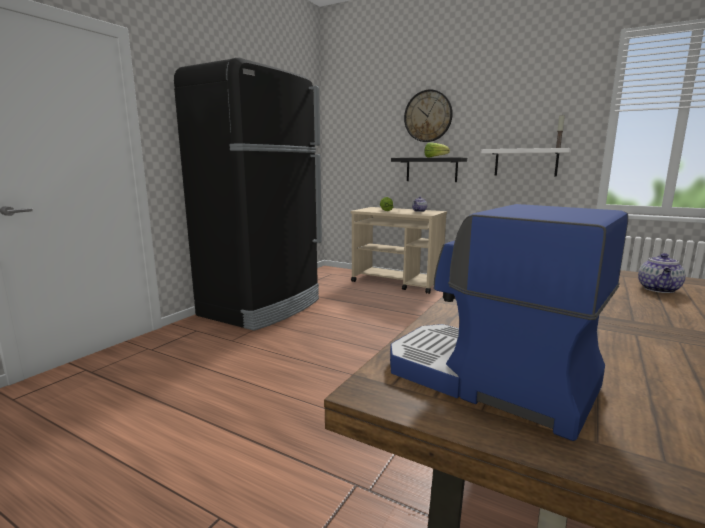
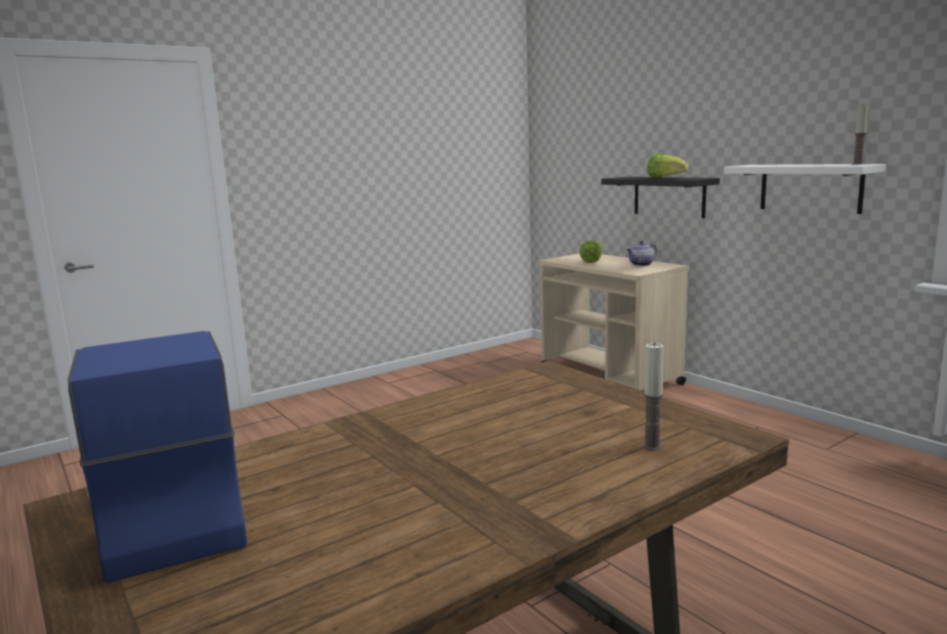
camera: 25 degrees right, 0 degrees up
black fridge [174,58,322,331] -> none
wall clock [404,89,453,142] -> none
teapot [638,253,686,293] -> candle [643,342,664,451]

